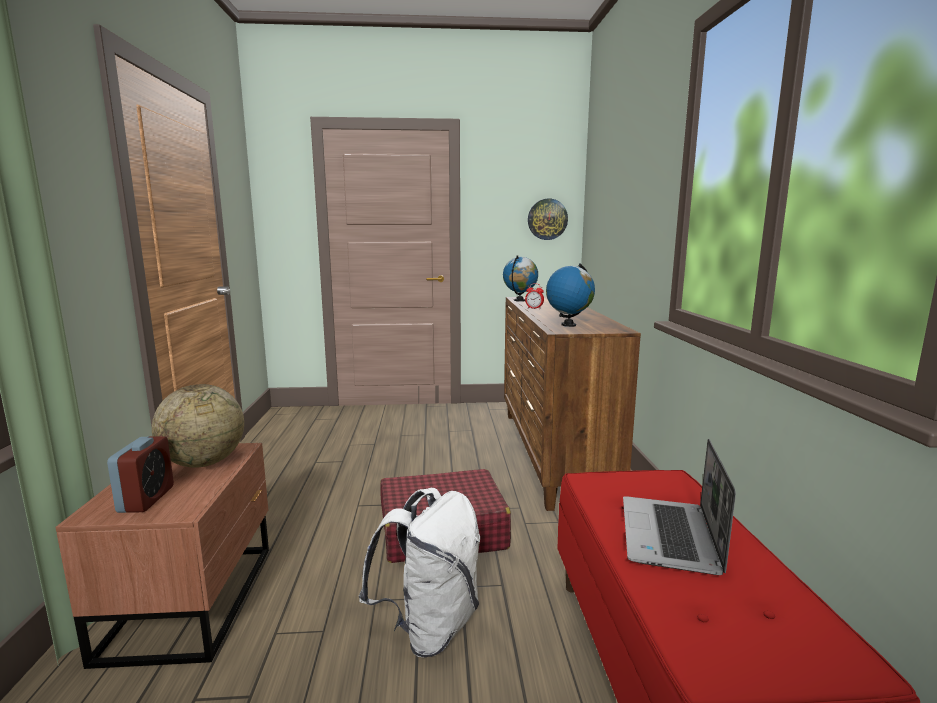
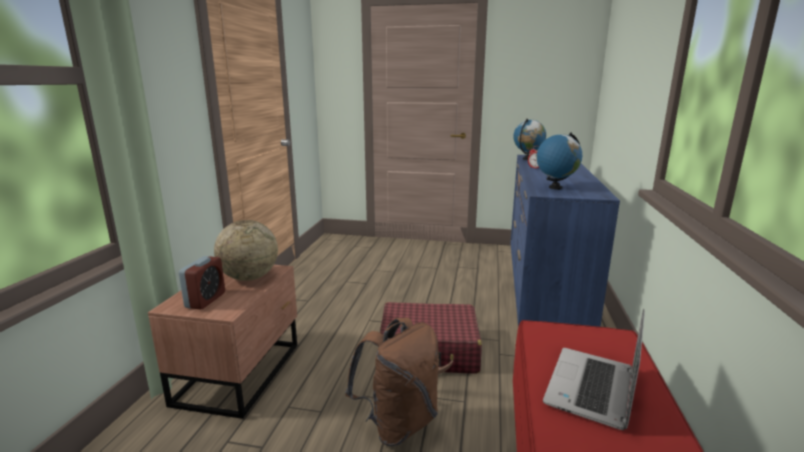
camera: 15 degrees right, 5 degrees up
white backpack [359,488,480,658] -> brown backpack [345,317,439,446]
brown dresser [504,297,641,511] -> blue dresser [510,155,620,327]
wall clock [528,199,568,240] -> none

